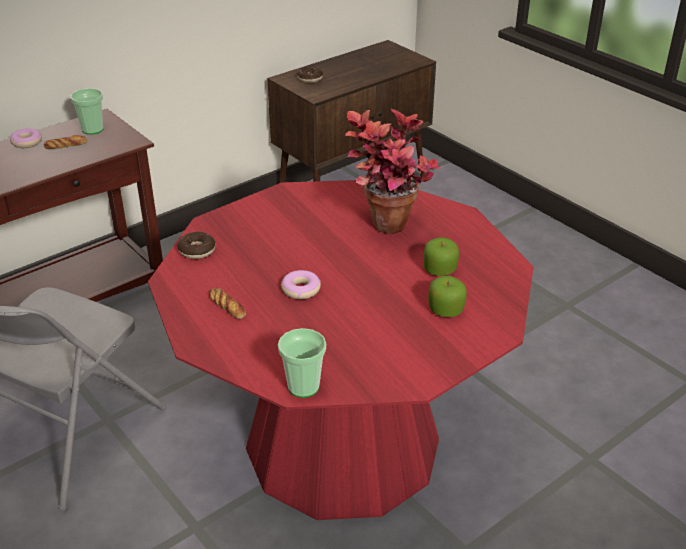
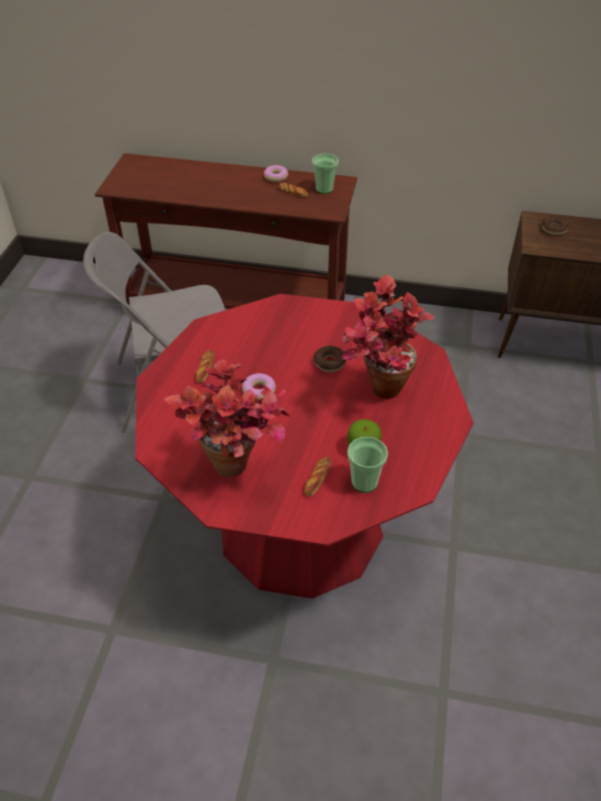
camera: 50 degrees right, 10 degrees up
donut [177,232,215,259] -> donut moved to [314,346,346,372]
cup [278,328,326,398] -> cup moved to [347,437,388,493]
apple [428,276,467,317] -> bread [304,457,332,496]
none -> potted plant [164,359,290,477]

